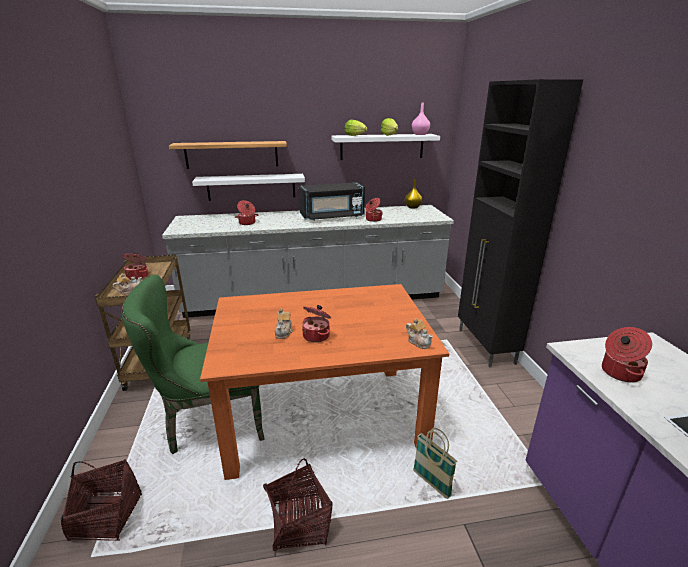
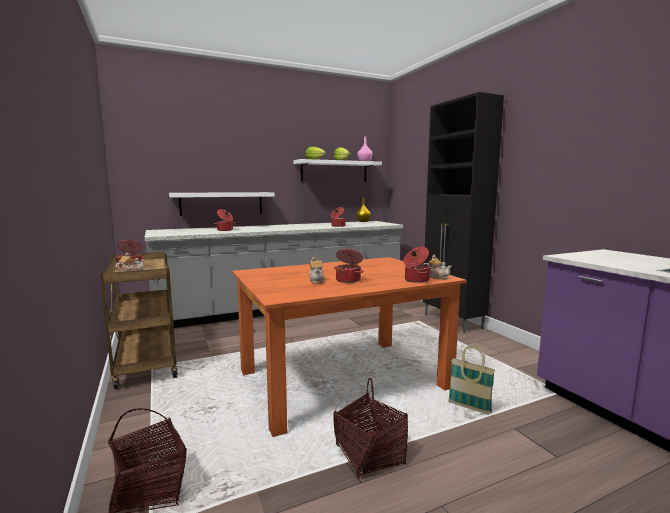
camera: 15 degrees left, 15 degrees down
green chair [121,275,265,454] -> none
shelf [169,141,287,169] -> none
black microwave [299,182,365,221] -> none
cooking pot [602,327,652,383] -> cooking pot moved to [404,247,431,283]

